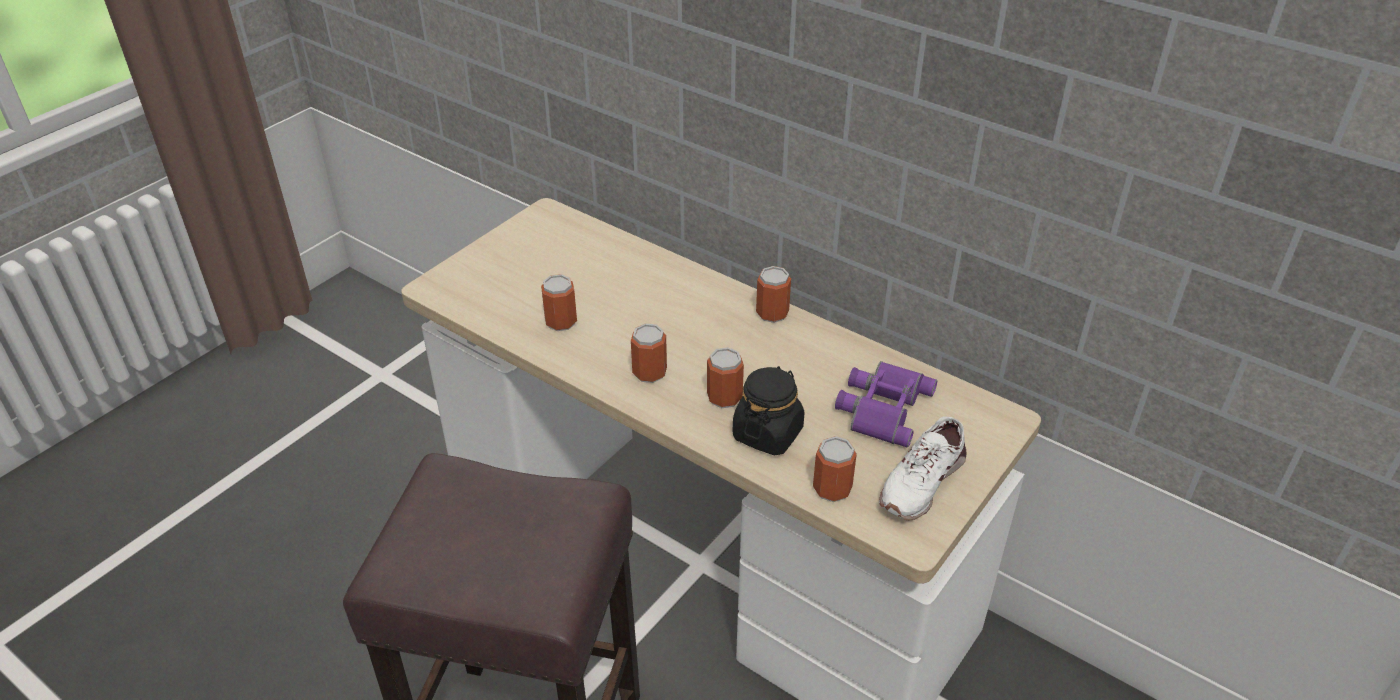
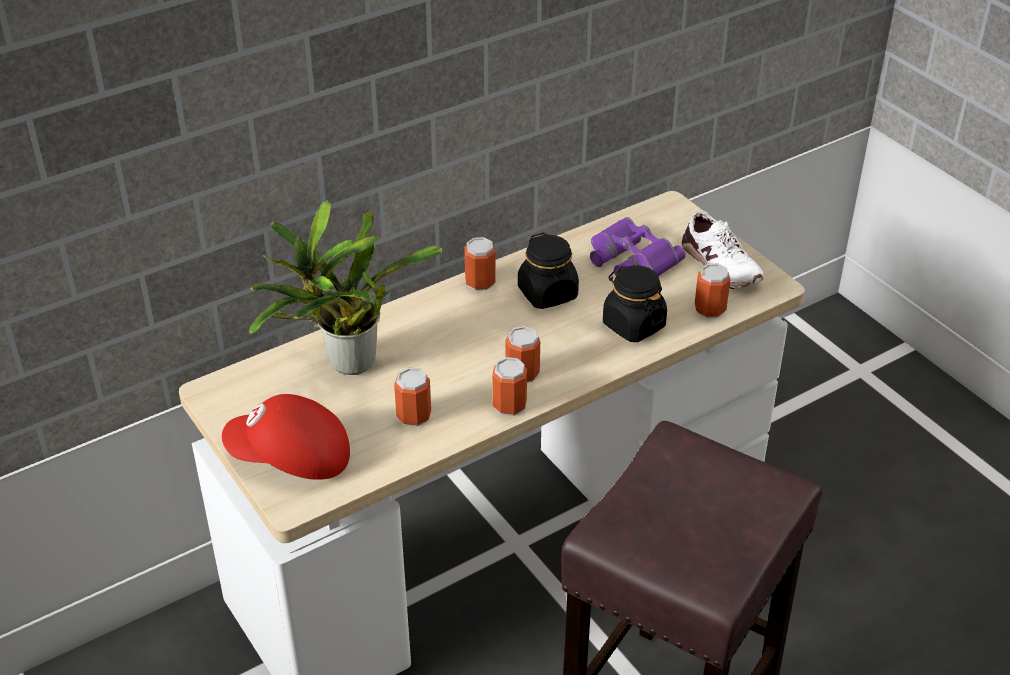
camera: 70 degrees left, 0 degrees up
can [707,347,744,408] -> can moved to [492,357,527,416]
none -> red cap [222,394,350,480]
none -> potted plant [249,200,442,375]
none -> black jar [518,232,579,309]

